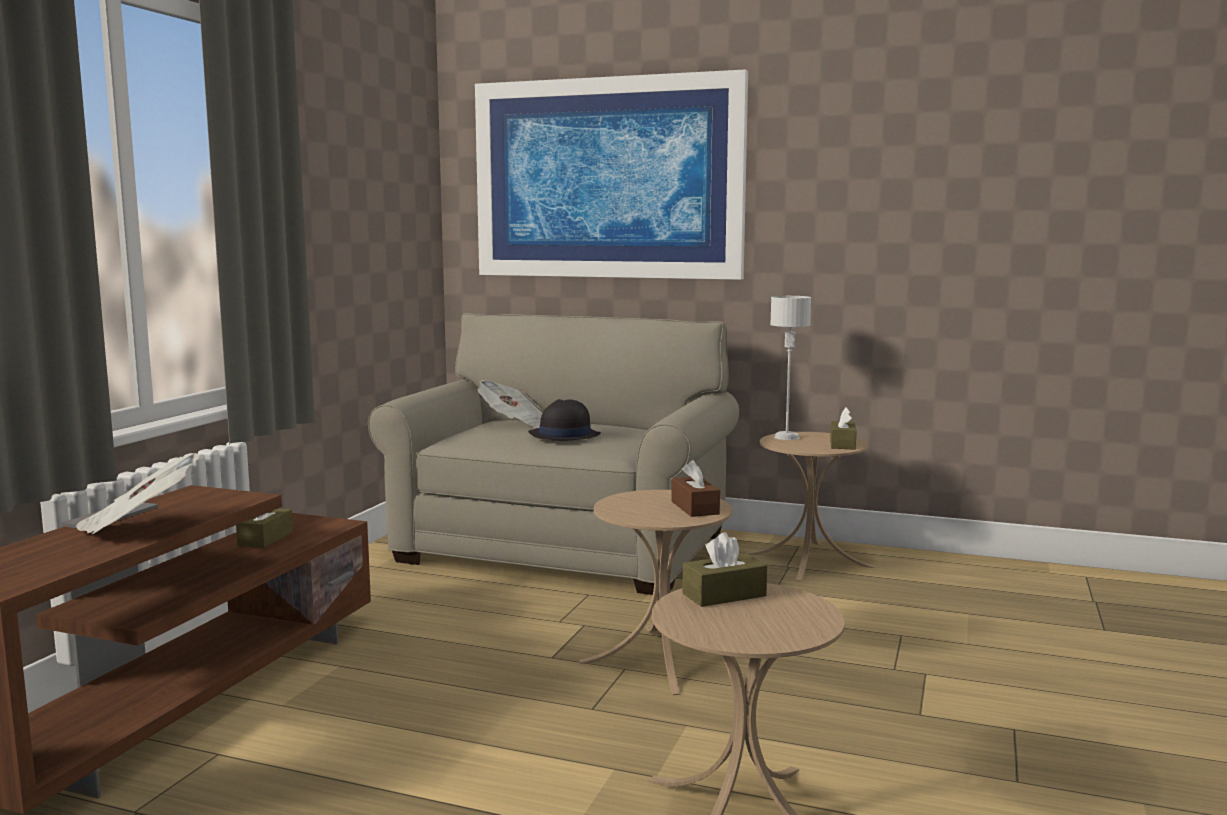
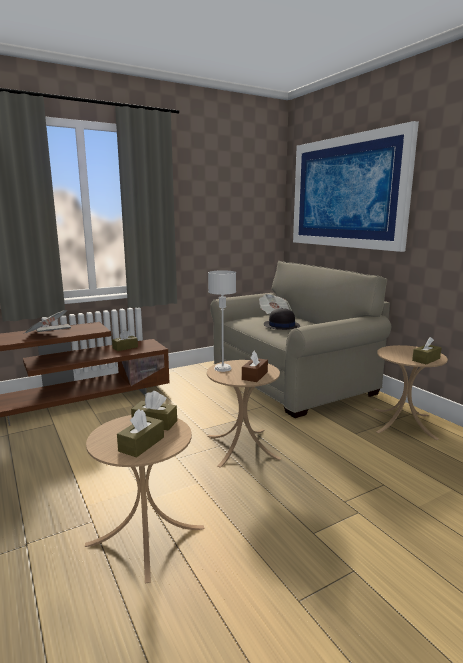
camera: 40 degrees right, 5 degrees up
grey table lamp [770,296,811,440] -> grey table lamp moved to [208,270,236,372]
none -> brown tissue box [117,409,164,458]

